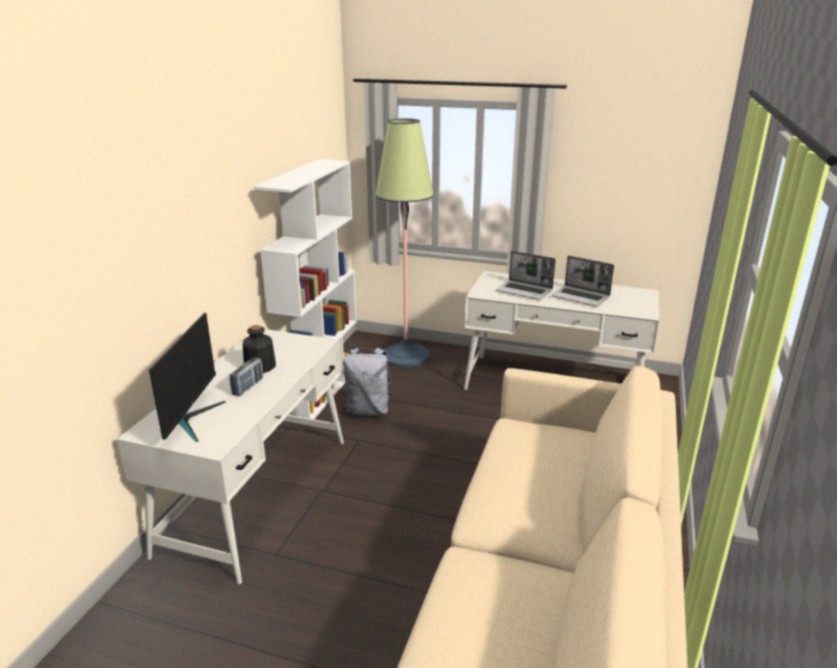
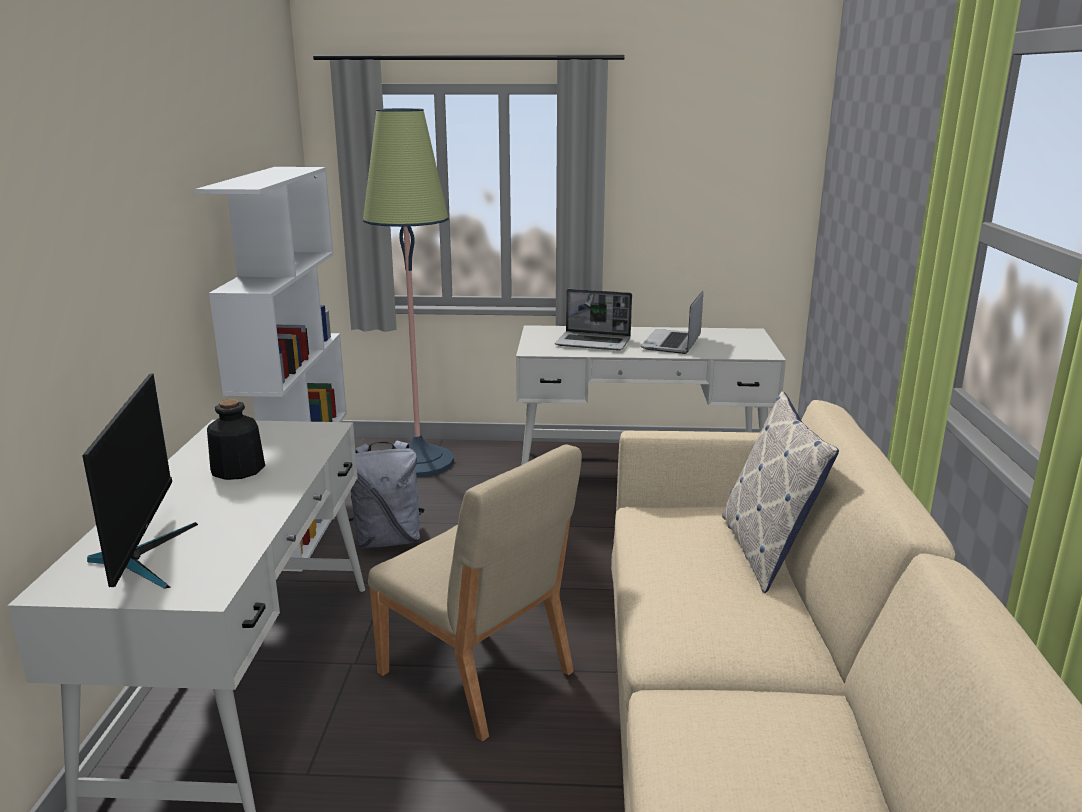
camera: 15 degrees left, 5 degrees down
radio [230,357,263,396] -> none
laptop [551,256,614,306] -> laptop turned 90 degrees clockwise [641,291,703,354]
none -> beige chair [368,444,582,741]
none -> pillow [722,392,839,593]

